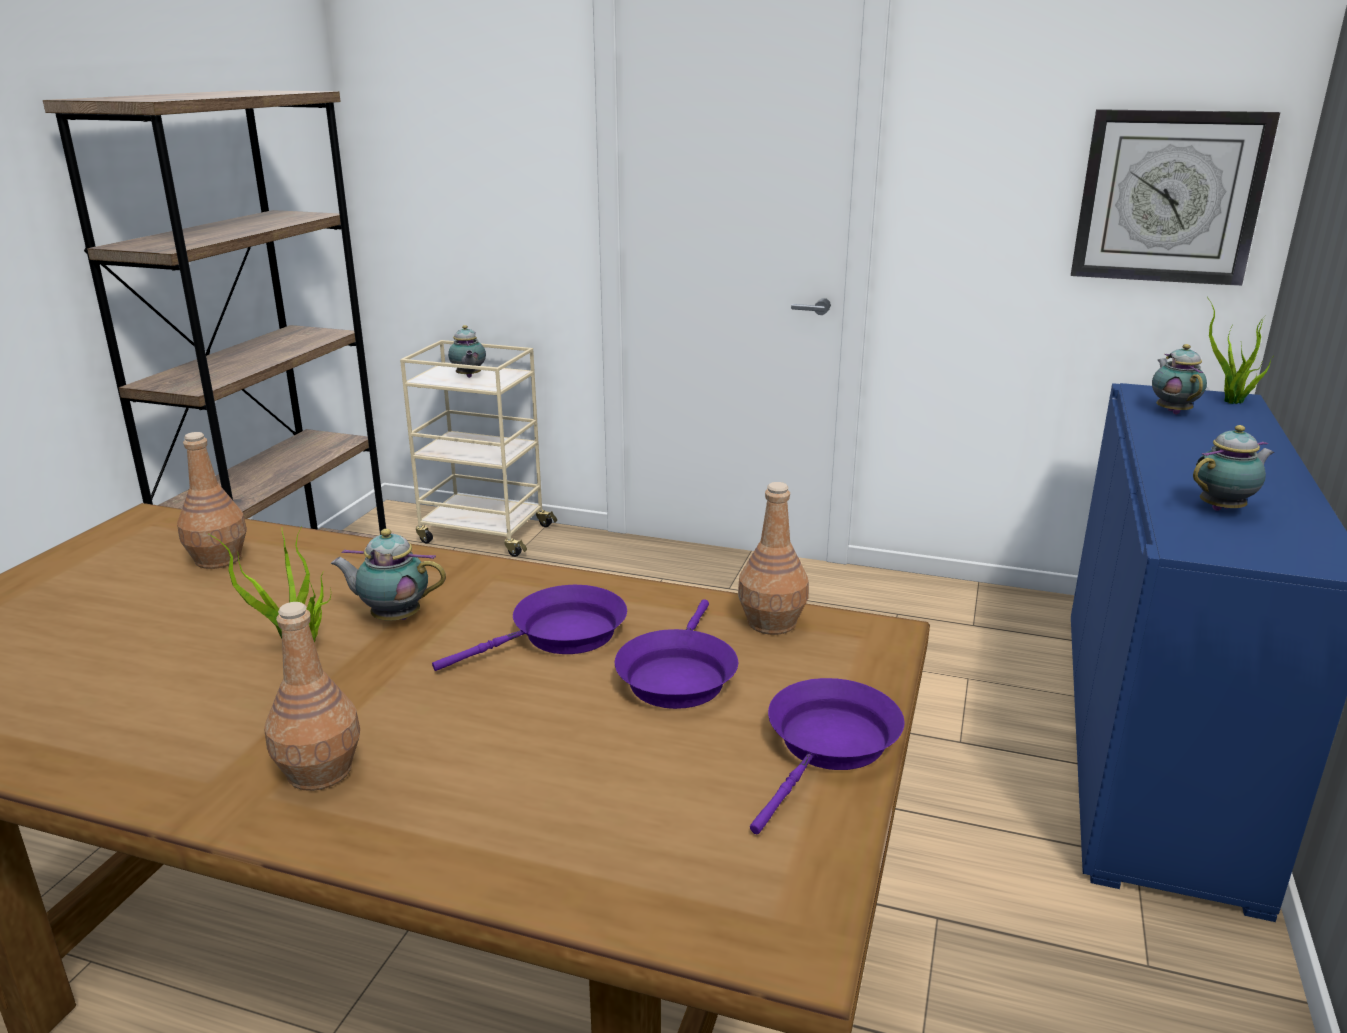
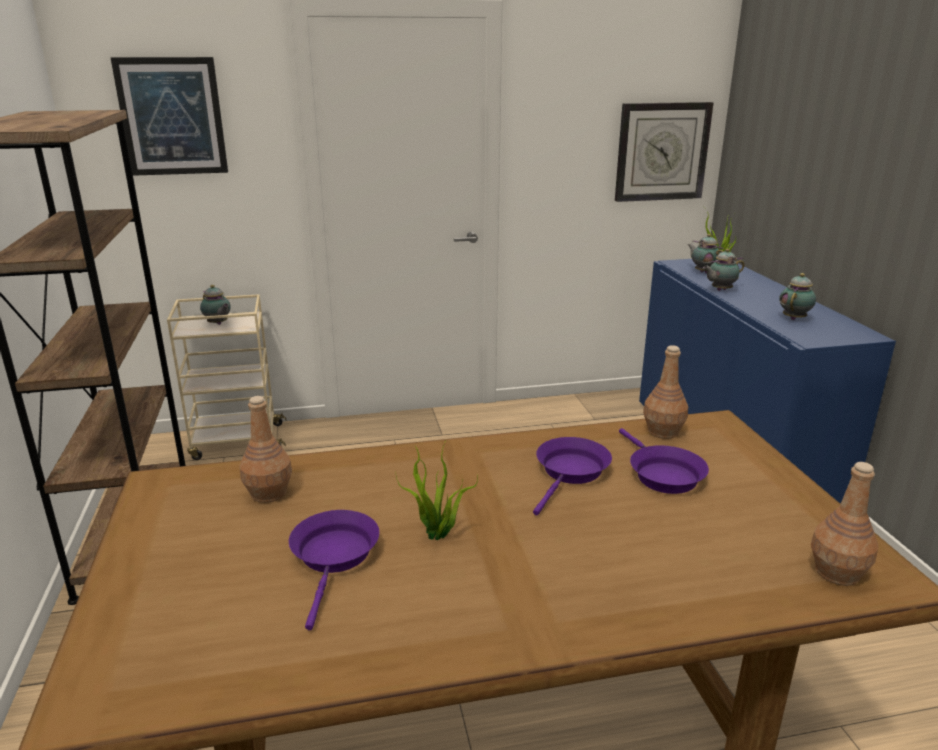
camera: 30 degrees left, 0 degrees up
brown bottle [264,602,360,791] -> brown bottle moved to [811,462,878,586]
teapot [331,529,446,621] -> teapot moved to [703,249,745,291]
purple frying pan [750,678,905,834] -> purple frying pan moved to [289,510,379,630]
none -> picture [110,57,228,176]

